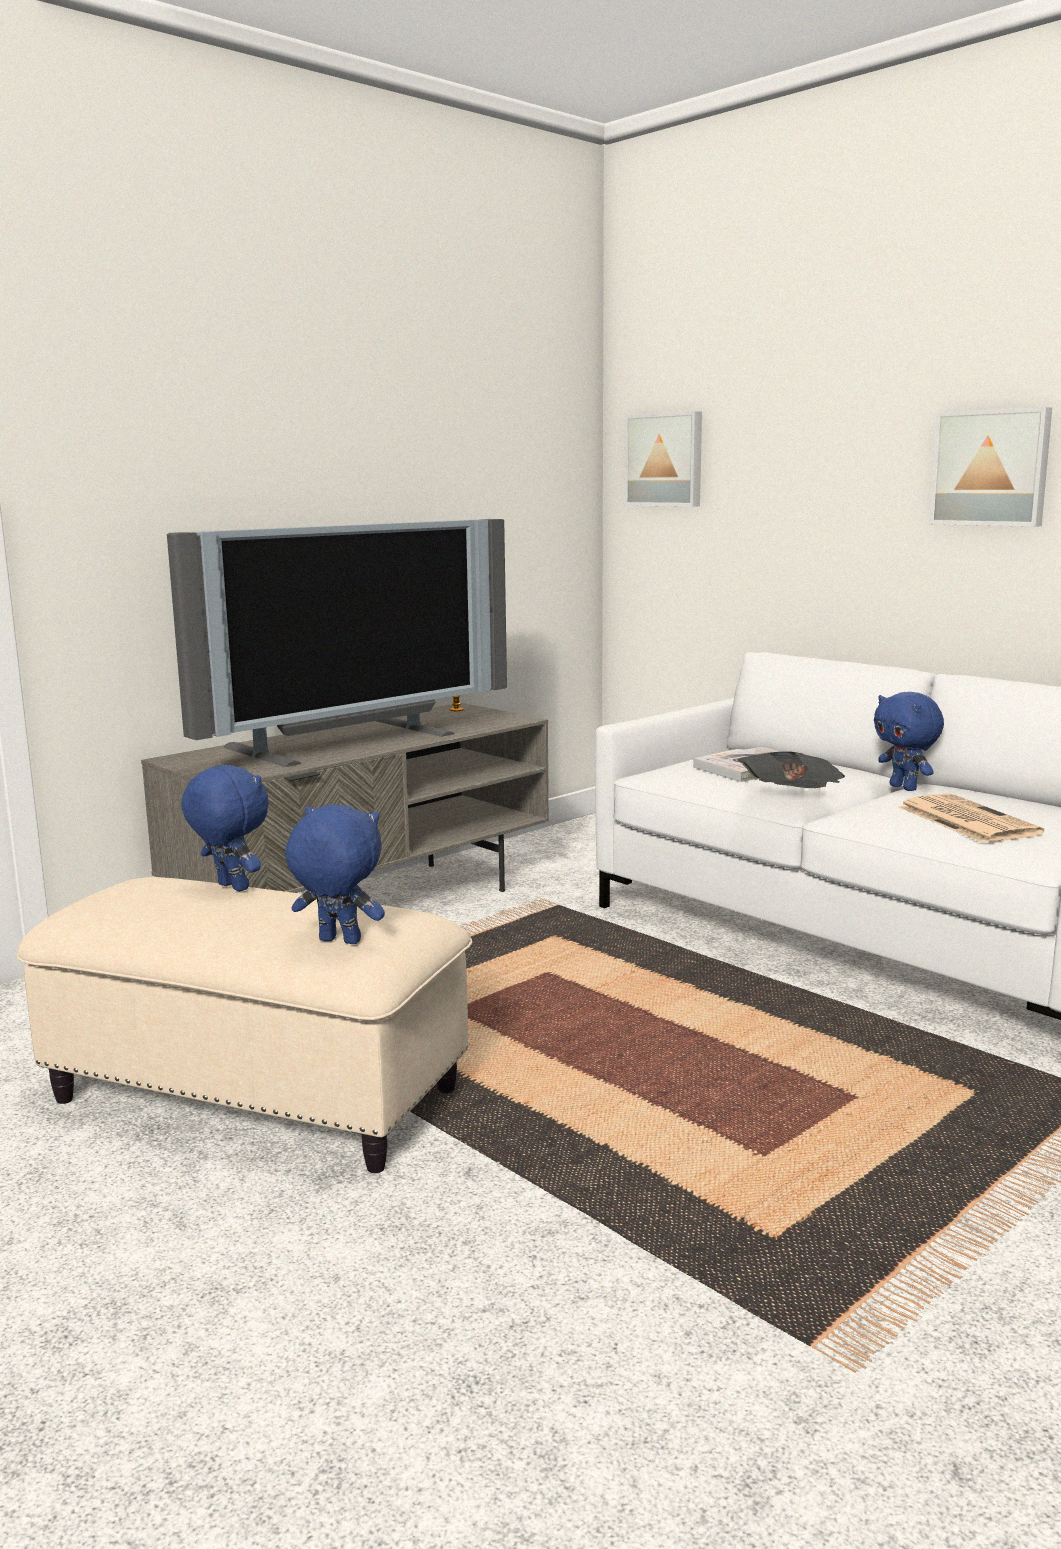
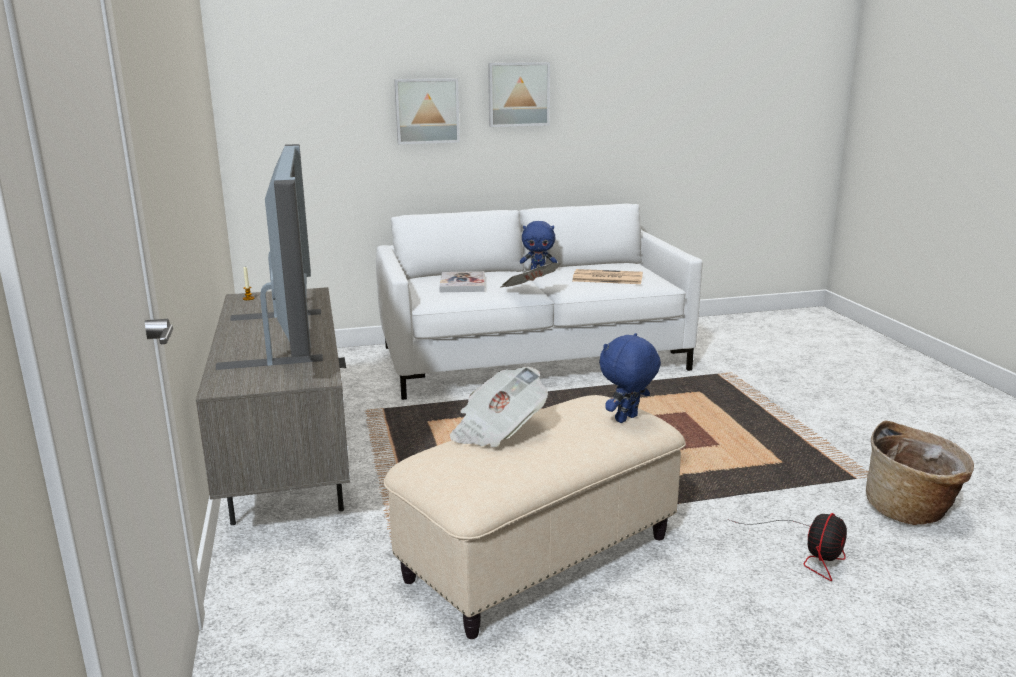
camera: 60 degrees left, 5 degrees up
blue plush toy [181,765,269,891] -> newspaper [450,367,548,447]
picture [624,411,702,507] -> picture moved to [394,78,460,144]
none -> fan [727,513,847,581]
none -> basket [866,421,974,525]

